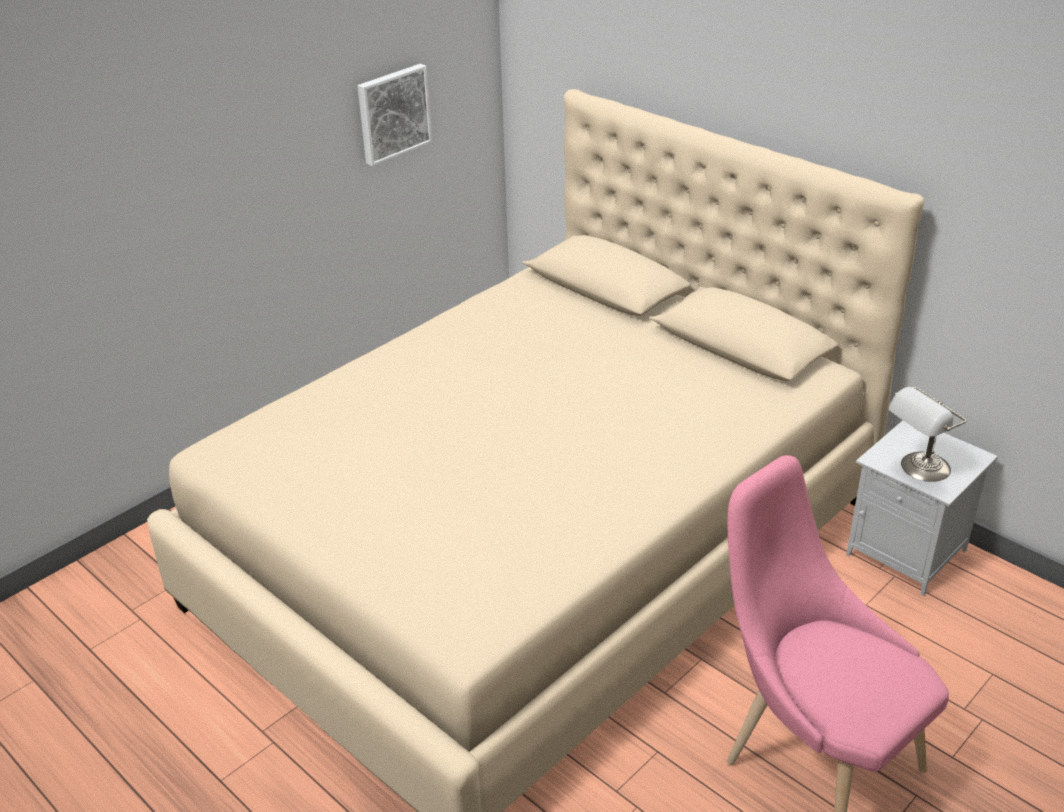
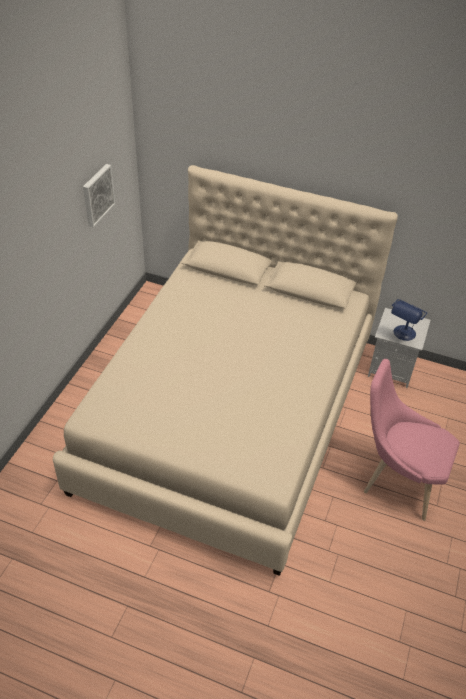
camera: 25 degrees left, 10 degrees up
white table lamp [889,387,967,482] -> blue table lamp [391,299,427,341]

